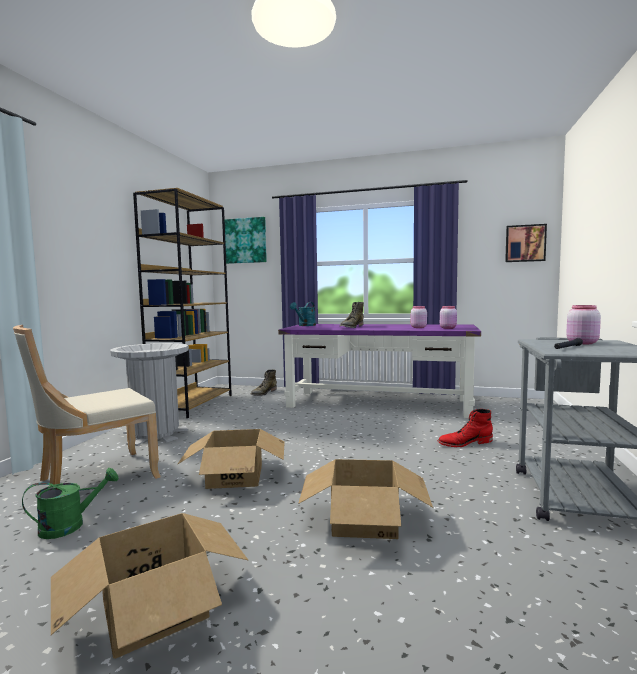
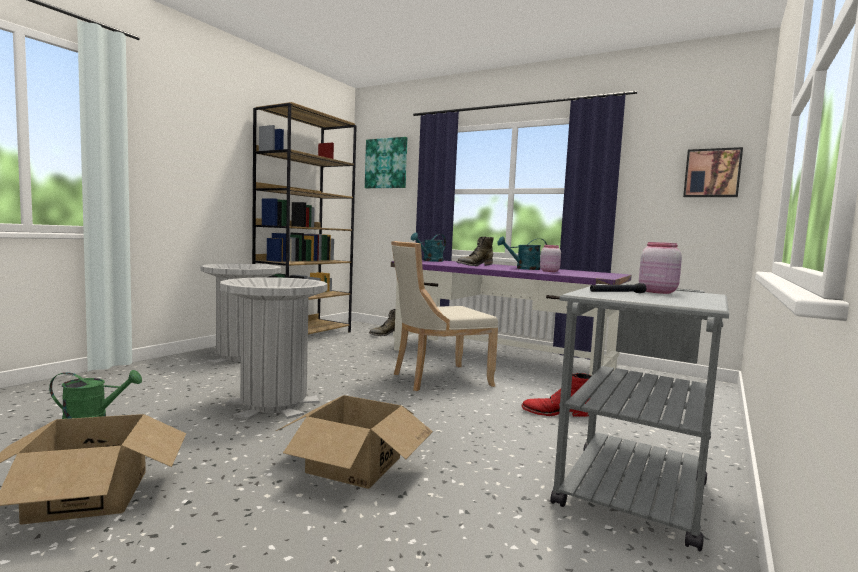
camera: 15 degrees right, 0 degrees up
beige chair [13,325,161,485] -> beige chair moved to [391,241,498,391]
cardboard box [177,429,285,489] -> grey trash can [220,277,328,420]
pink jar [440,306,457,329] -> none
none -> turquoise watering can [497,236,547,270]

